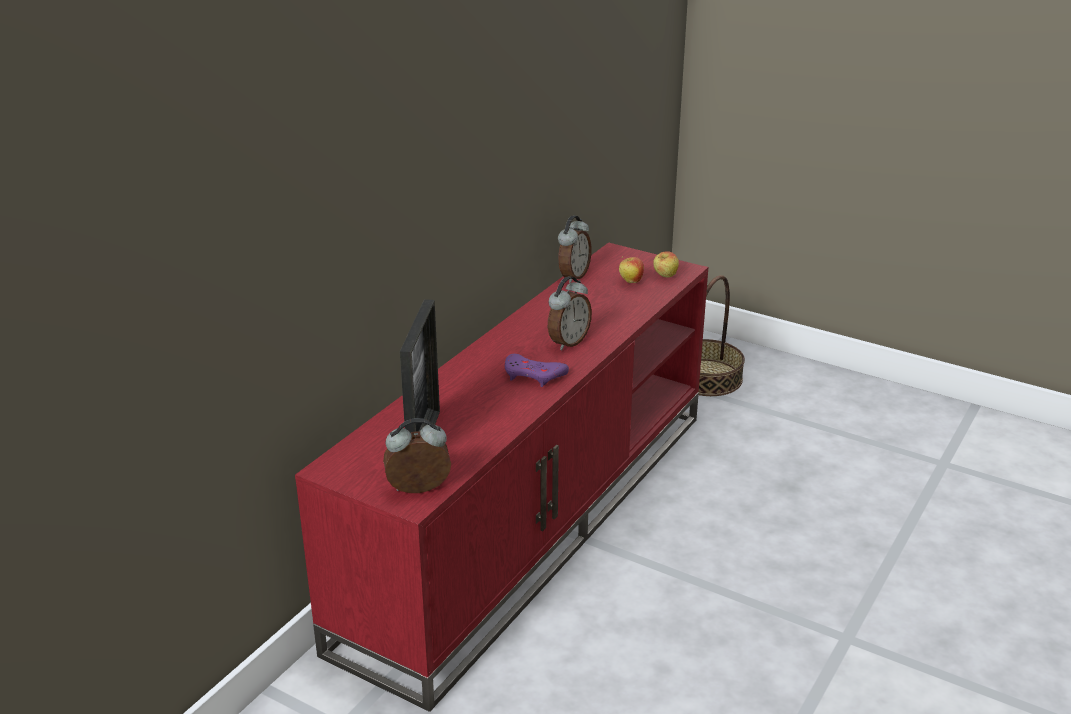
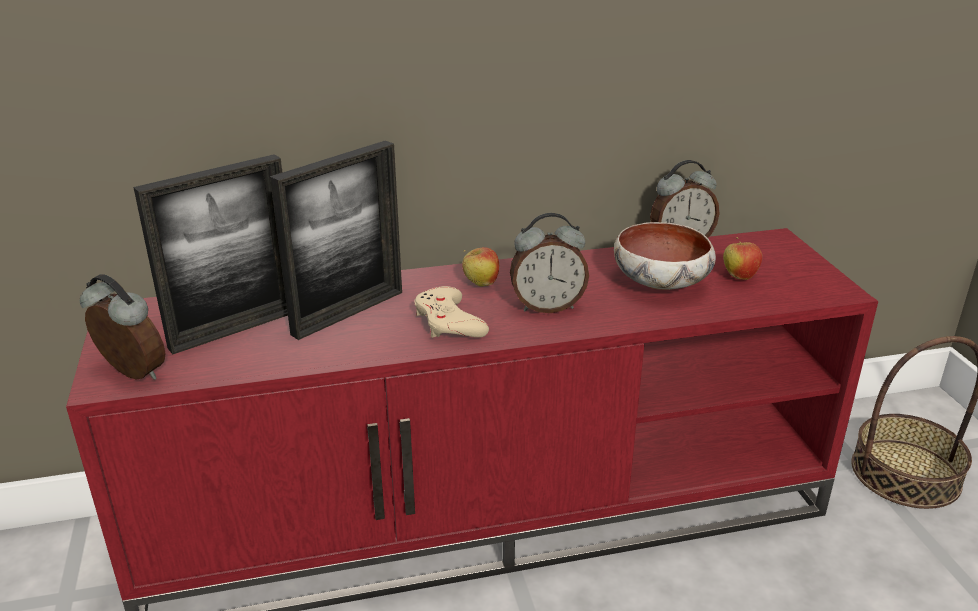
camera: 45 degrees right, 0 degrees up
purple game controller [505,354,569,387] -> beige game controller [414,286,489,338]
apple [653,251,679,278] -> apple moved to [462,247,499,286]
none -> picture frame [270,140,402,340]
none -> bowl [614,222,716,290]

